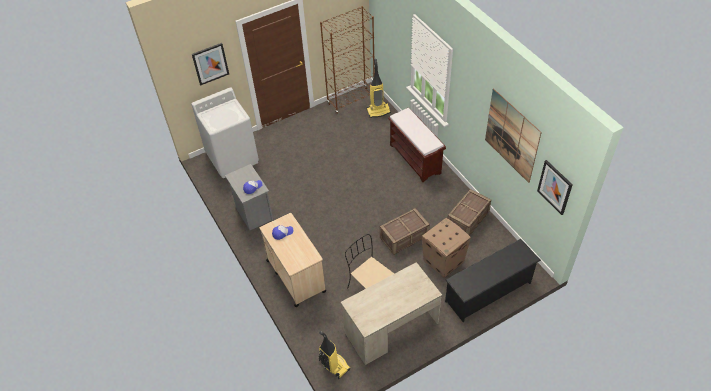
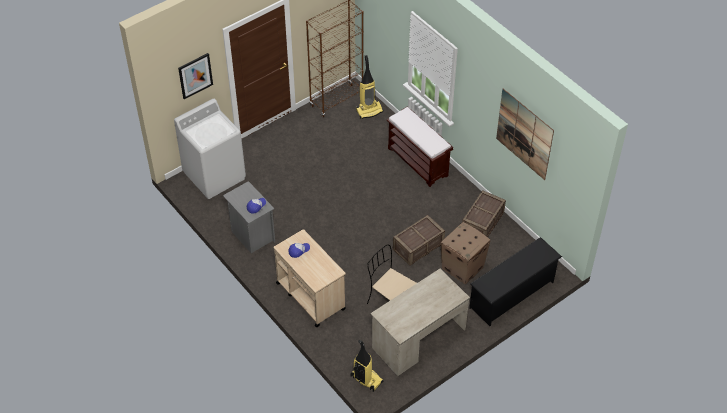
camera: 10 degrees left, 0 degrees up
picture [537,160,573,215] -> none

